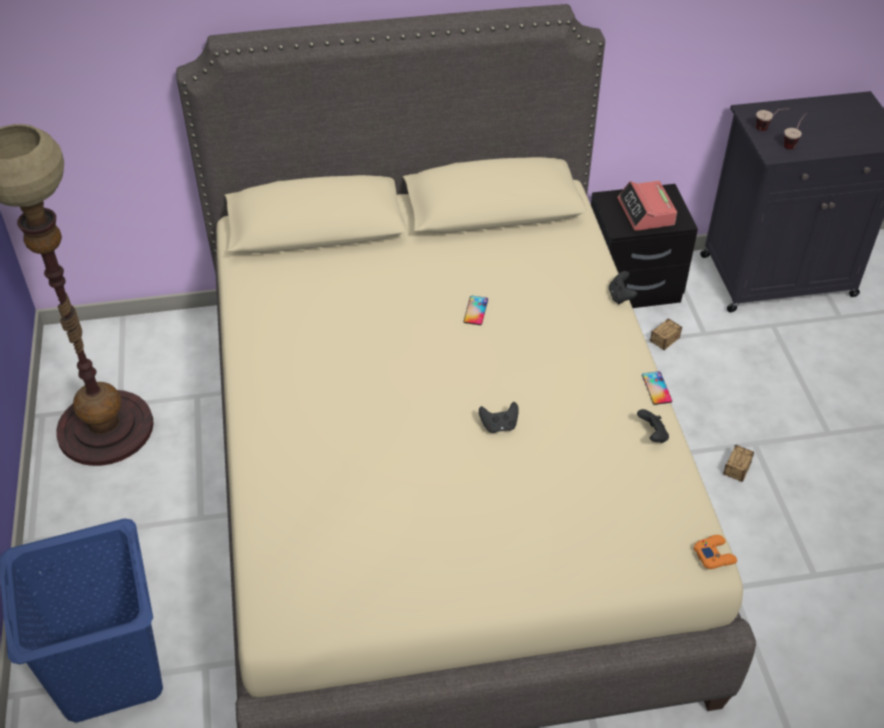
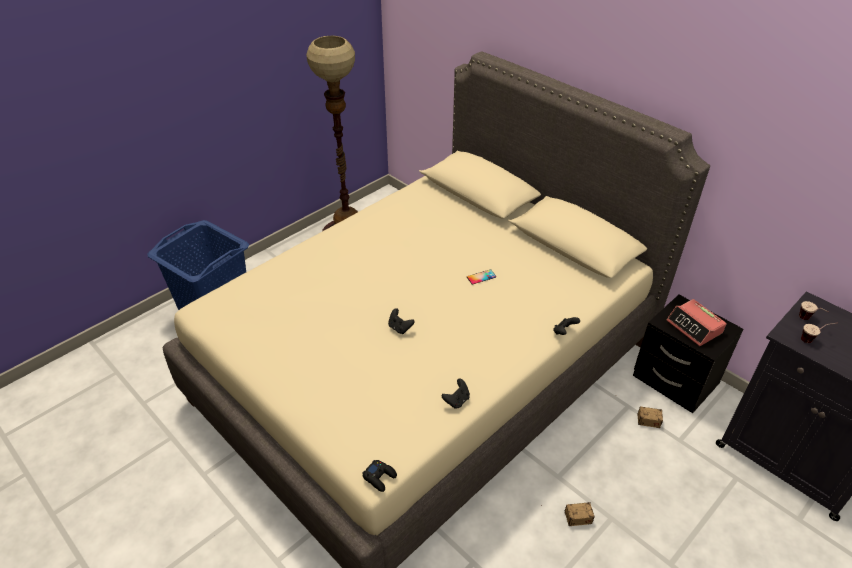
camera: 55 degrees right, 5 degrees down
alarm clock [617,181,677,231] -> alarm clock turned 75 degrees counterclockwise [667,299,727,346]
phone [642,371,672,405] -> none
orange game controller [693,535,737,569] -> black game controller [363,460,397,492]

